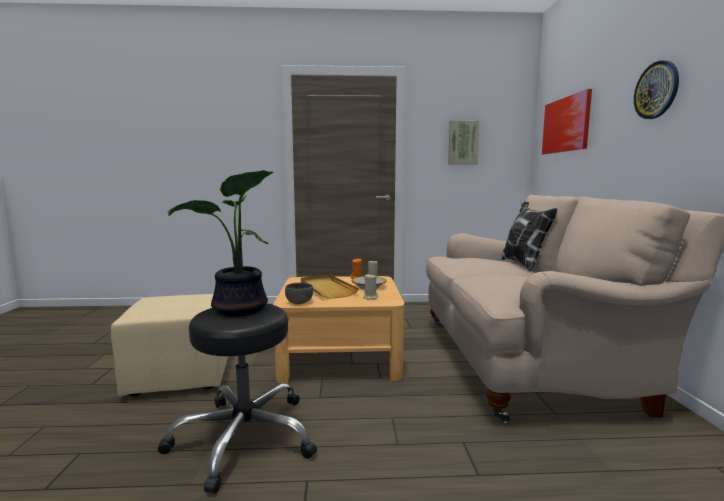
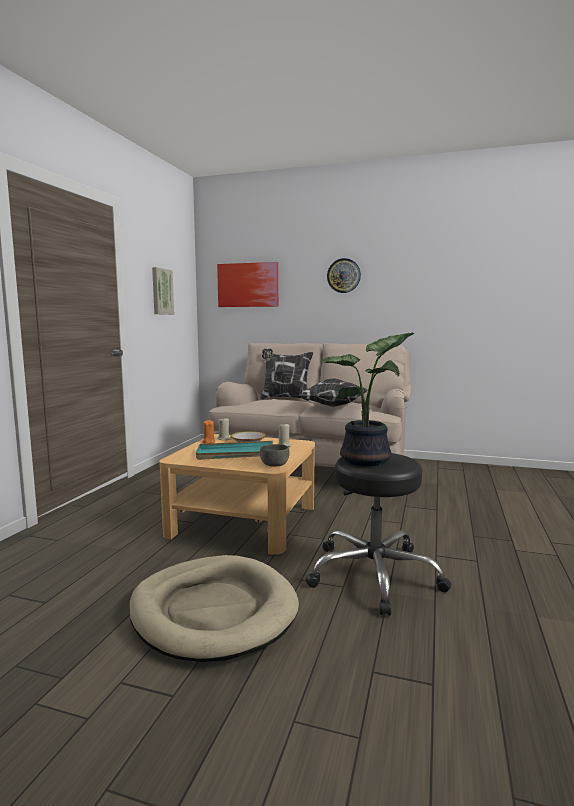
camera: 70 degrees left, 0 degrees up
beige ottoman [111,294,228,397] -> beige dog bed [129,555,299,662]
beige tray [301,275,359,299] -> turquoise tray [196,441,273,460]
none -> pillow [300,378,368,407]

